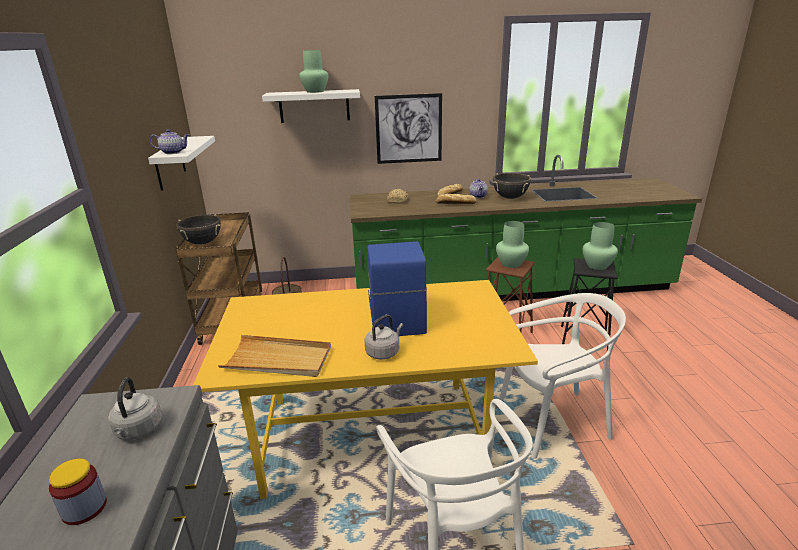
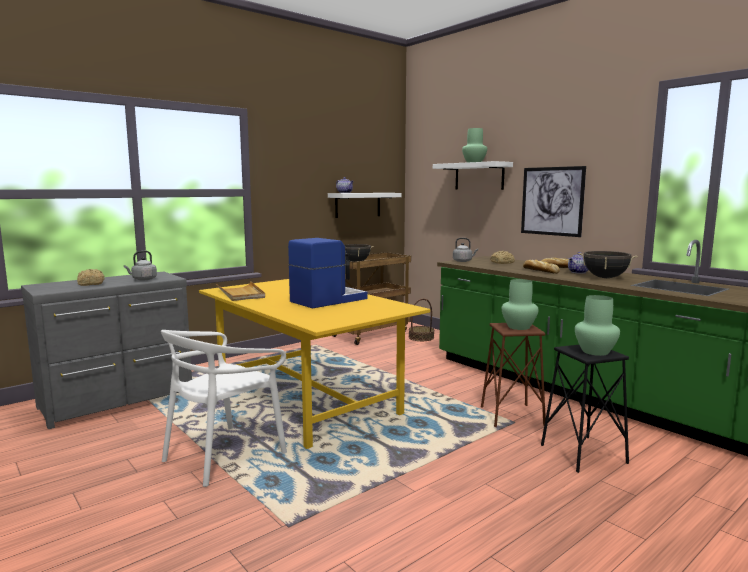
camera: 55 degrees right, 15 degrees down
jar [49,458,107,525] -> bread [77,269,105,286]
grey kettle [365,315,403,360] -> grey kettle moved to [453,238,478,262]
white chair [499,293,626,459] -> none

